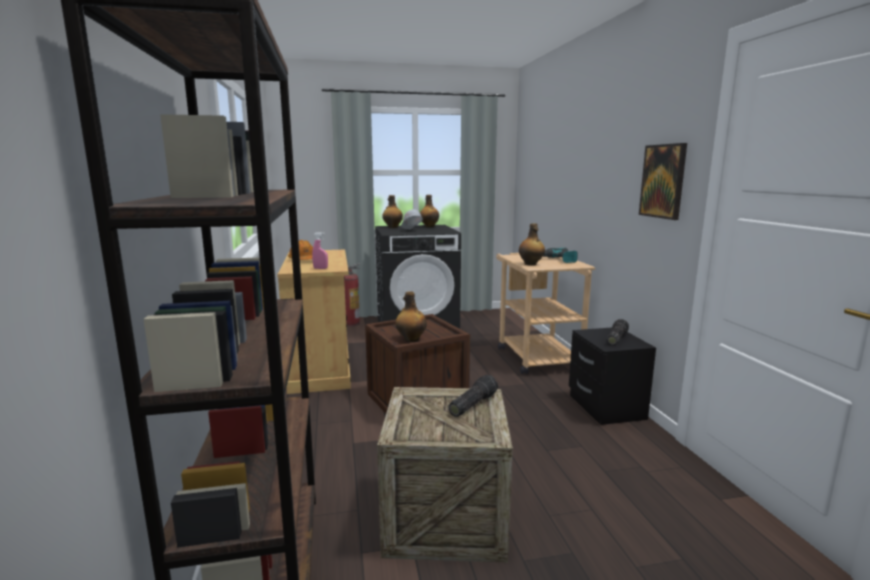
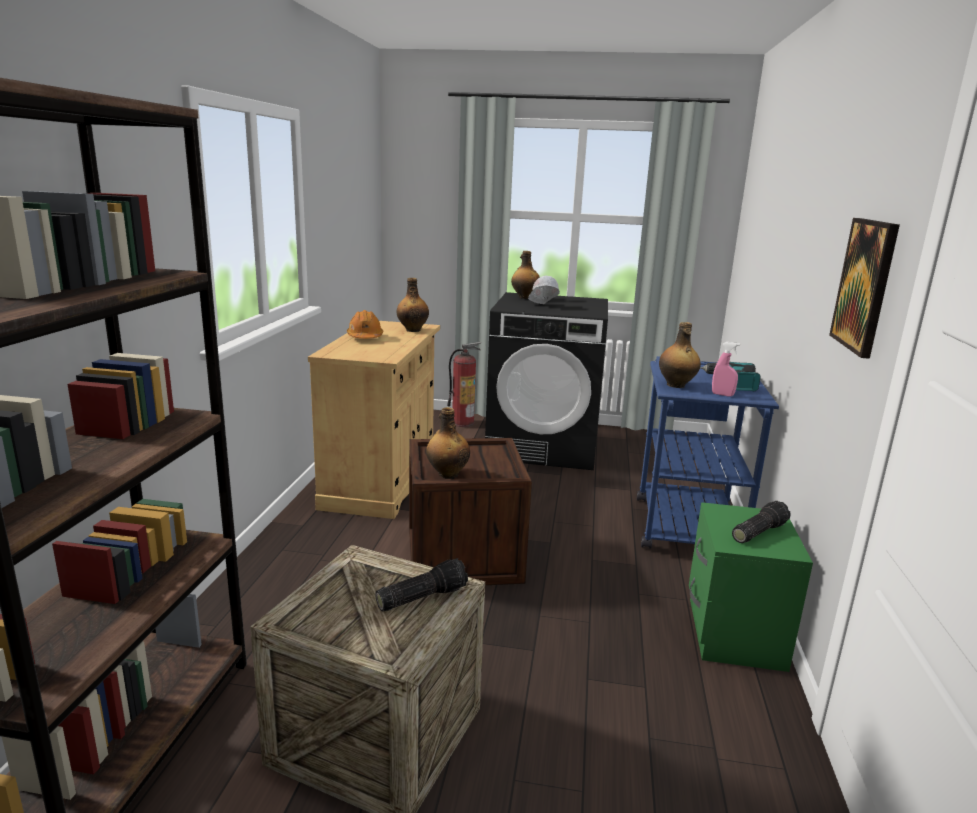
camera: 20 degrees right, 5 degrees up
pink spray bottle [312,232,328,269] -> pink spray bottle moved to [712,342,740,396]
bottle [420,195,439,228] -> bottle moved to [396,278,429,332]
beige cart [496,253,595,374] -> blue cart [637,356,779,549]
black nightstand [569,328,656,425] -> green nightstand [689,502,813,672]

